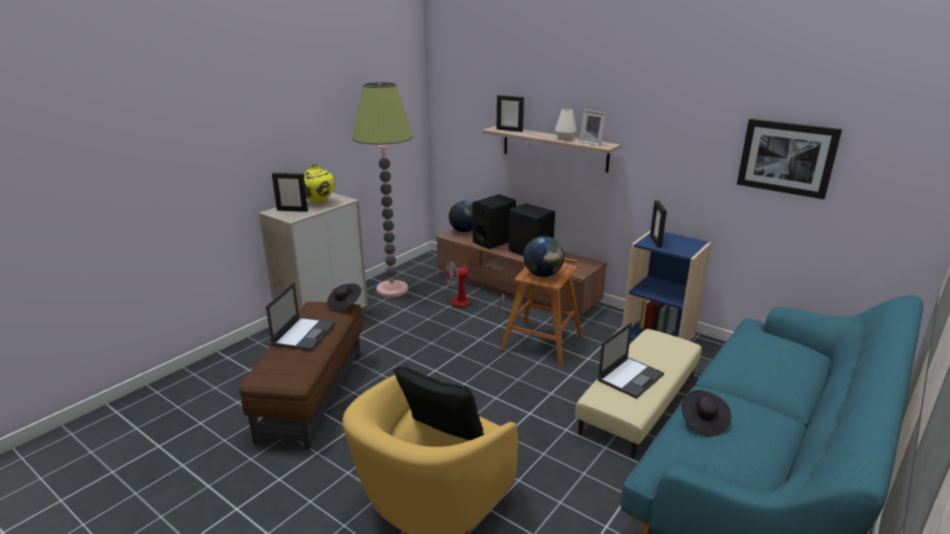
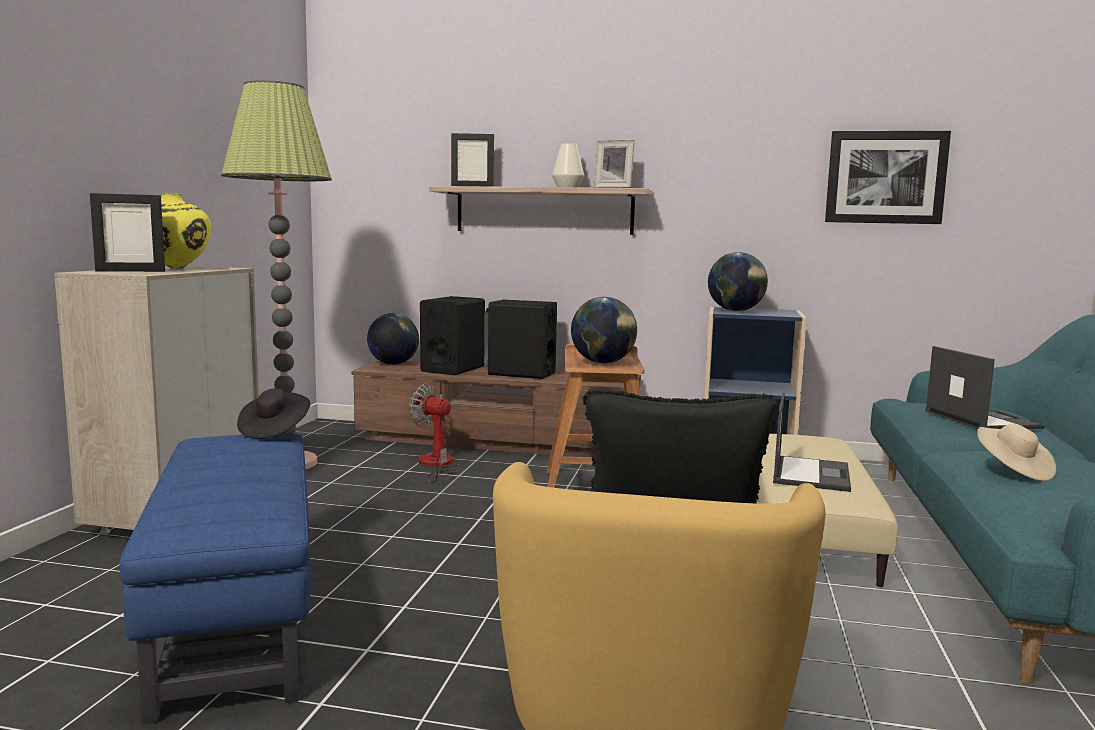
camera: 25 degrees left, 15 degrees down
brown ottoman [239,302,362,449] -> blue ottoman [119,433,310,725]
laptop [266,282,335,351] -> laptop moved to [925,346,1045,429]
fan [445,262,505,314] -> fan turned 75 degrees clockwise [409,383,458,483]
picture frame [650,200,667,248] -> globe [708,252,768,311]
black hat [681,390,731,437] -> beige hat [977,423,1056,481]

